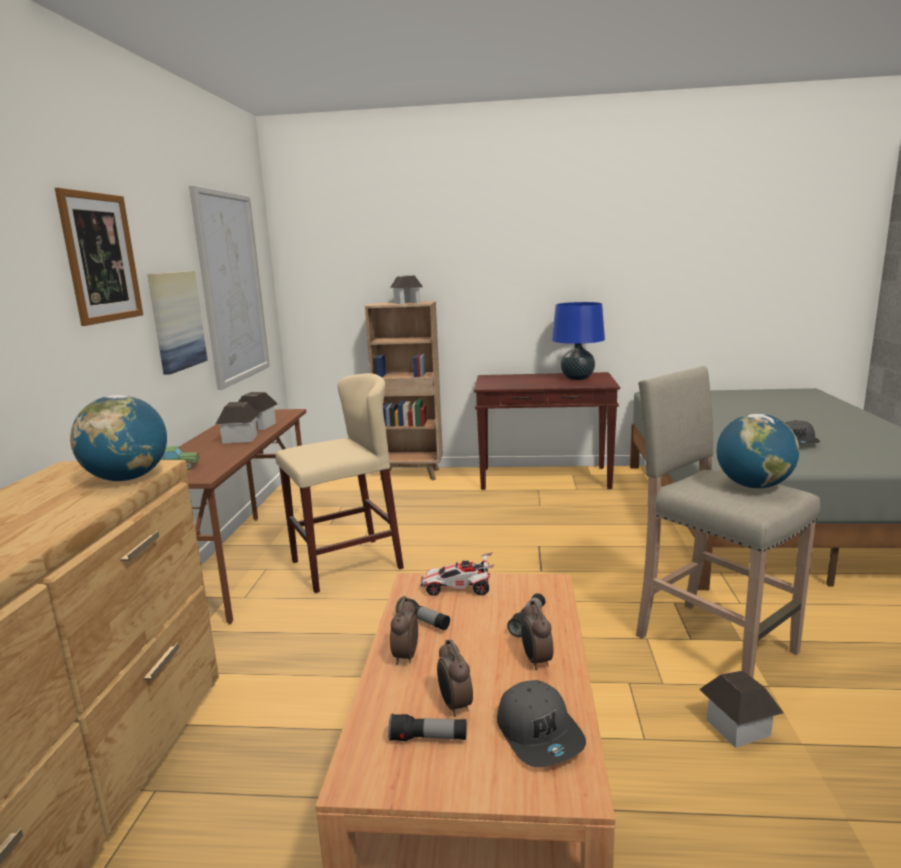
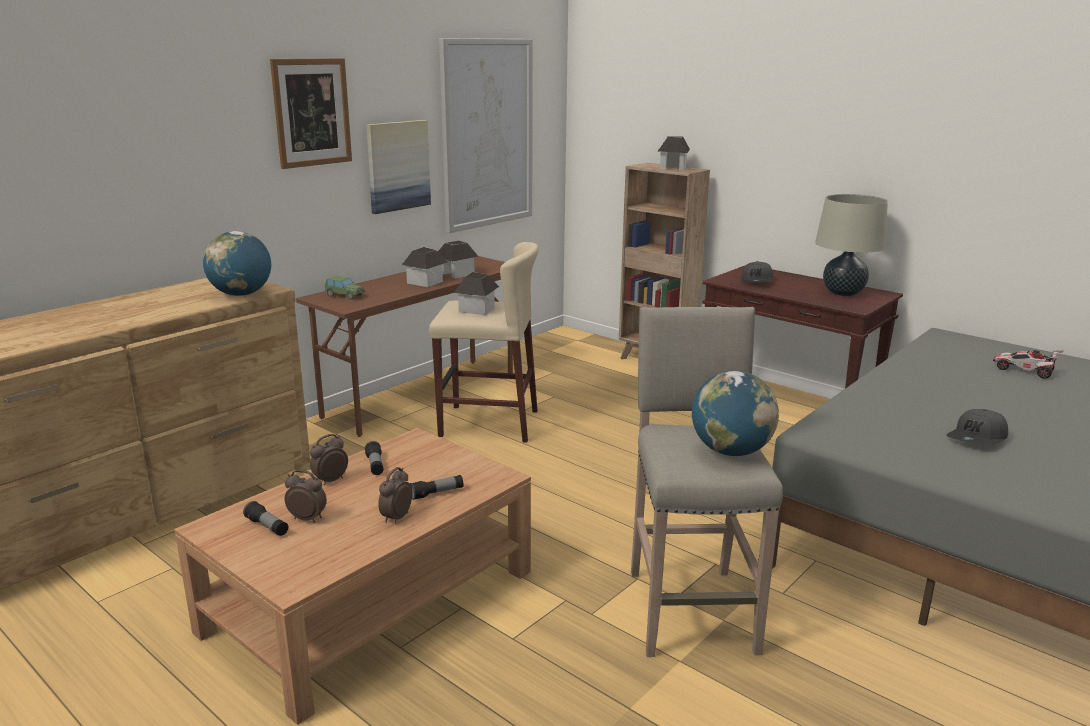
camera: 35 degrees right, 5 degrees up
toy car [421,552,494,596] -> toy car moved to [993,350,1063,379]
alarm clock [437,639,473,717] -> alarm clock turned 90 degrees clockwise [285,470,327,523]
grey cap [497,680,586,767] -> grey cap moved to [741,261,773,282]
blue table lamp [552,302,605,380] -> beige table lamp [815,194,888,296]
toy house [699,670,783,748] -> toy house moved to [454,272,499,315]

